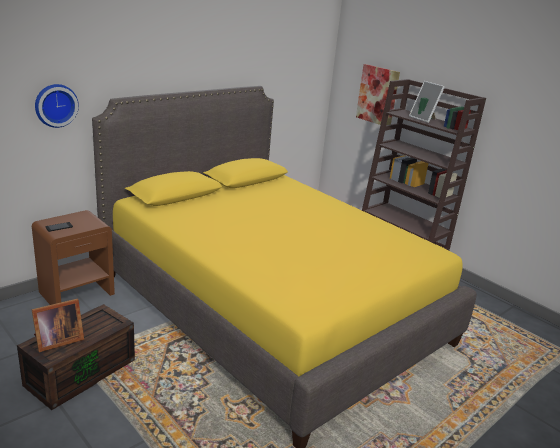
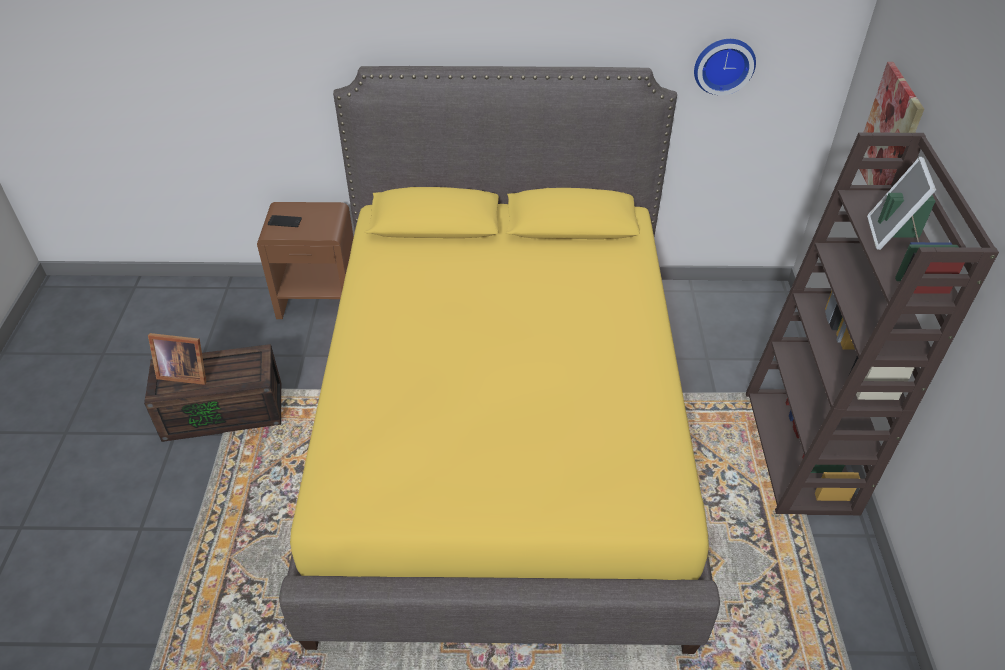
camera: 45 degrees right, 20 degrees up
wall clock [35,84,79,128] -> wall clock moved to [694,39,756,95]

